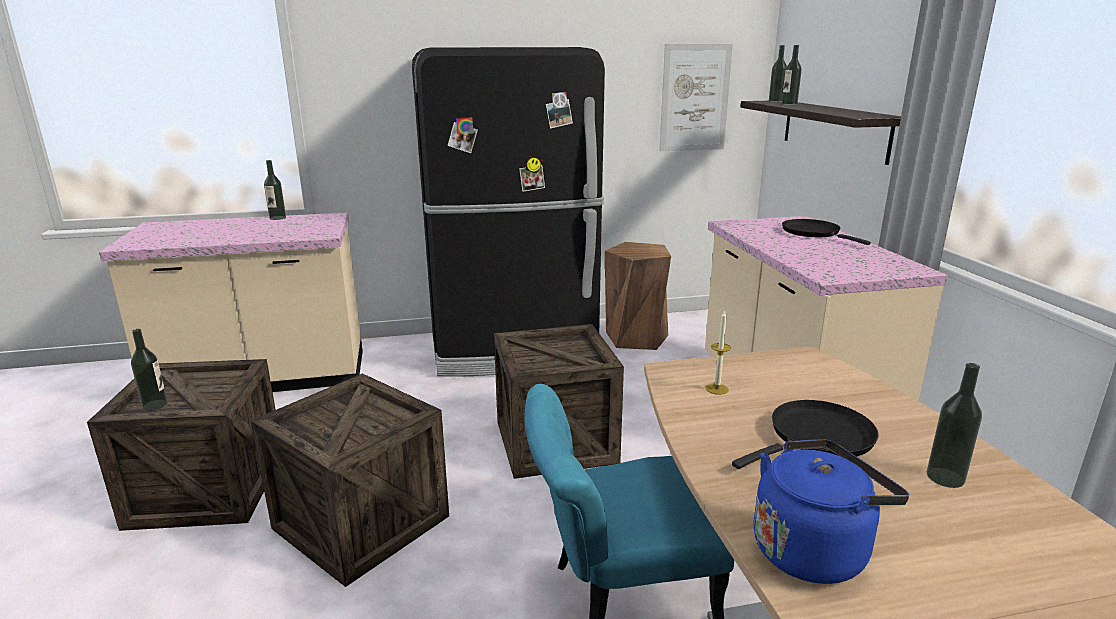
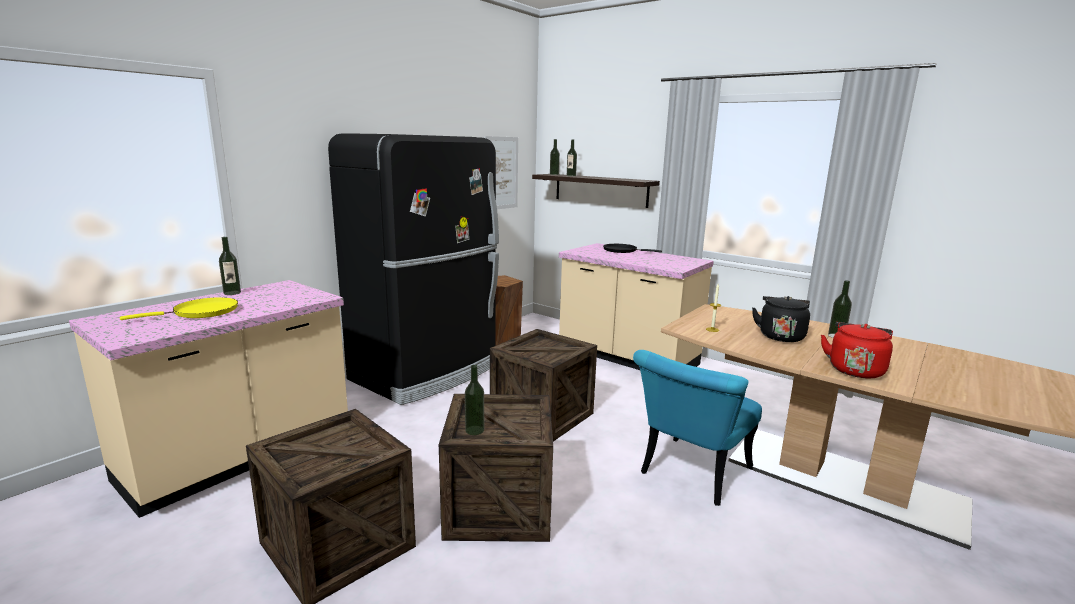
camera: 40 degrees left, 5 degrees down
bottle [131,329,168,411] -> bottle moved to [465,365,484,435]
black frying pan [732,400,879,469] -> black kettle [752,296,810,342]
blue kettle [754,439,909,584] -> red kettle [821,322,893,378]
none -> yellow frying pan [120,297,238,320]

